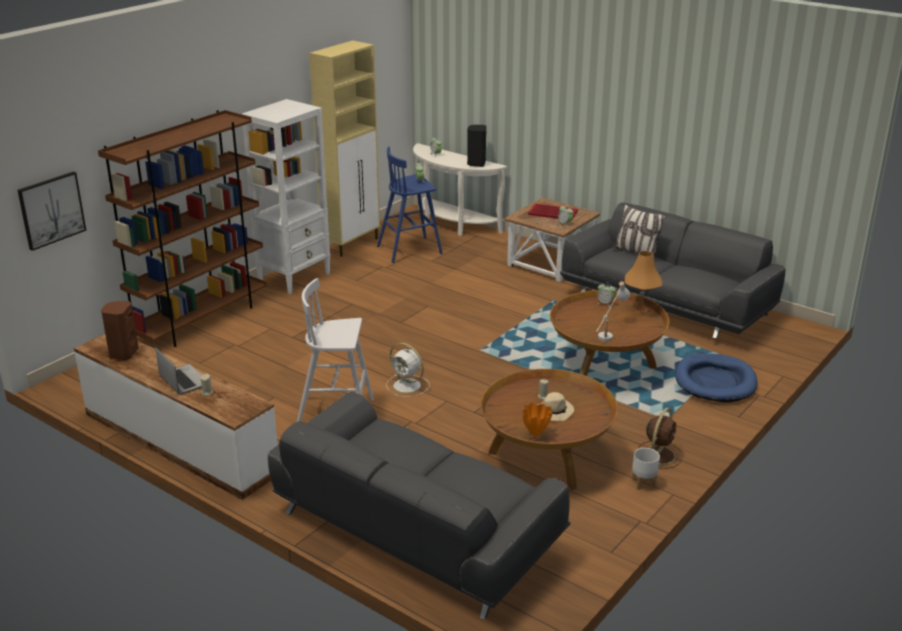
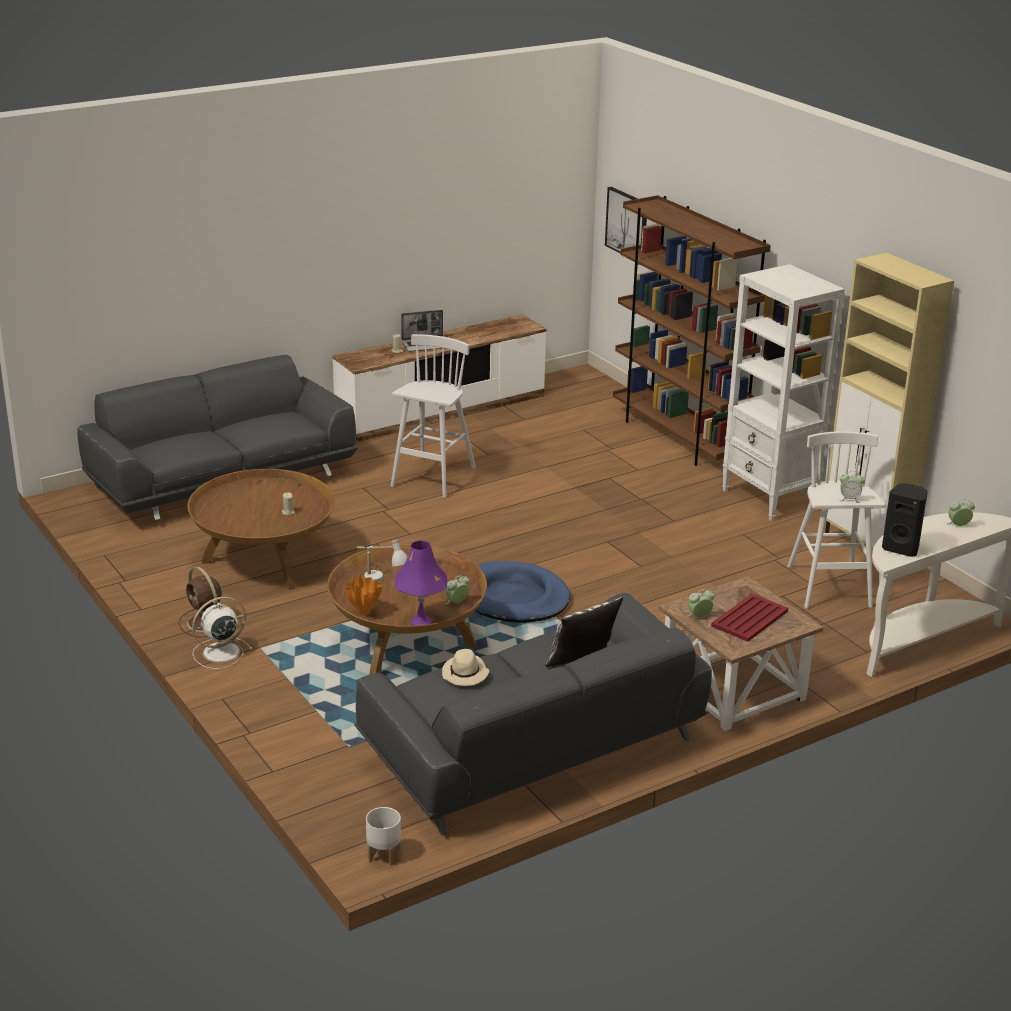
camera: 110 degrees right, 0 degrees up
brown speaker [101,301,139,360] -> none
blue stool [377,147,442,263] -> white stool [787,431,885,609]
white fan [386,343,430,397] -> white fan moved to [192,597,252,669]
orange vase [523,403,553,437] -> orange vase moved to [346,575,382,615]
beige hat [536,392,574,421] -> beige hat moved to [442,649,489,686]
orange table lamp [625,251,662,313] -> purple table lamp [395,540,447,626]
white planter [632,448,660,490] -> white planter moved to [366,807,401,866]
blue dog bed [675,353,758,402] -> blue dog bed moved to [475,561,570,623]

